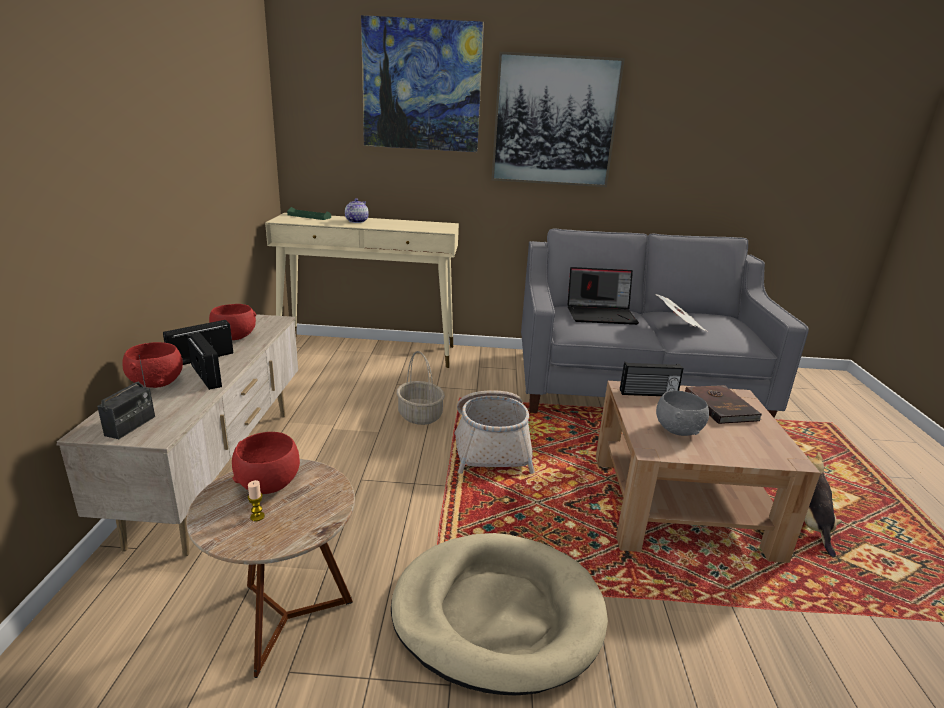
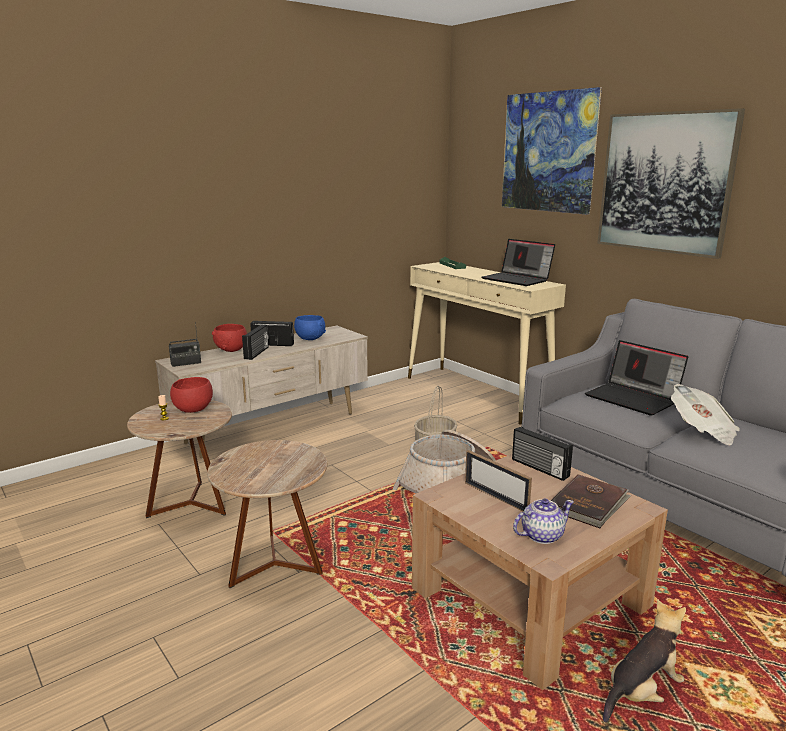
camera: 50 degrees right, 5 degrees down
red bowl [209,304,256,340] -> blue bowl [294,315,326,340]
teapot [345,198,369,223] -> teapot moved to [513,499,574,544]
beige dog bed [391,533,608,696] -> brown side table [207,440,327,588]
grey bowl [656,391,709,436] -> picture frame [465,450,532,512]
none -> laptop [481,239,555,286]

